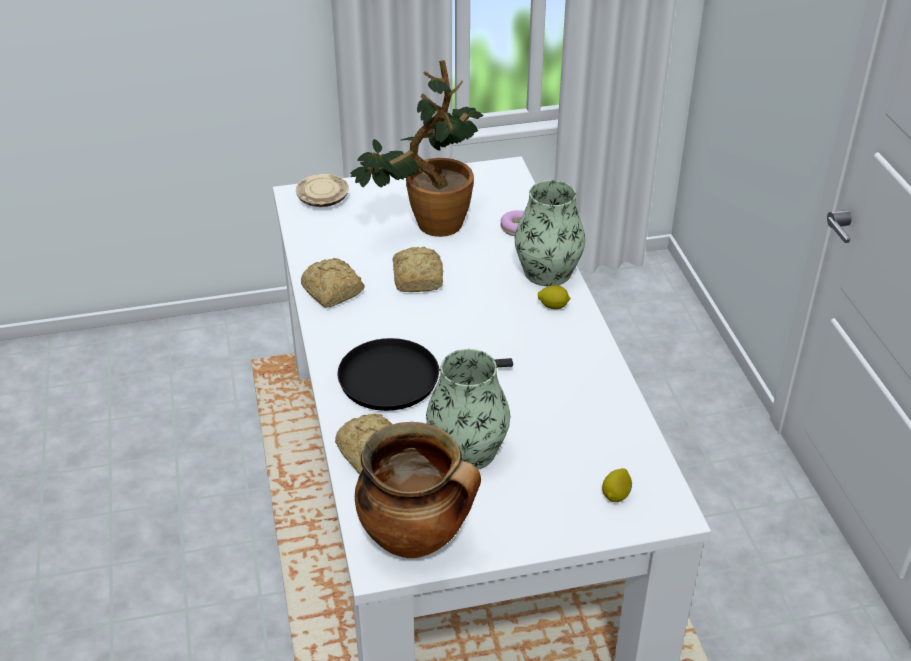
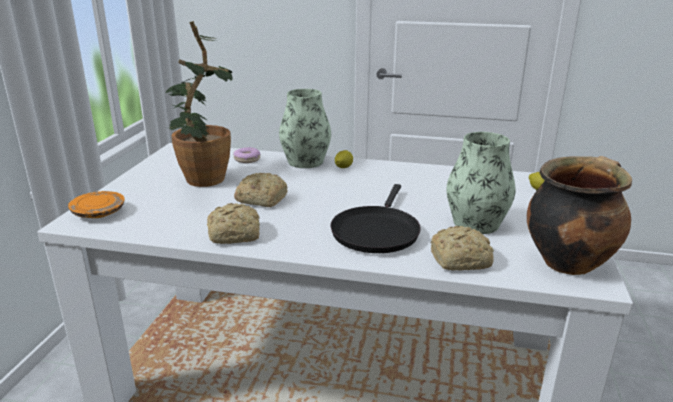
camera: 65 degrees left, 15 degrees down
beige plate [296,174,349,207] -> orange plate [68,191,125,218]

